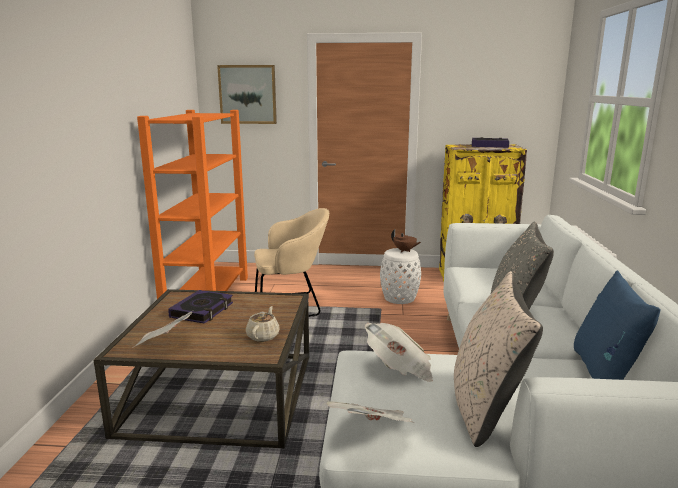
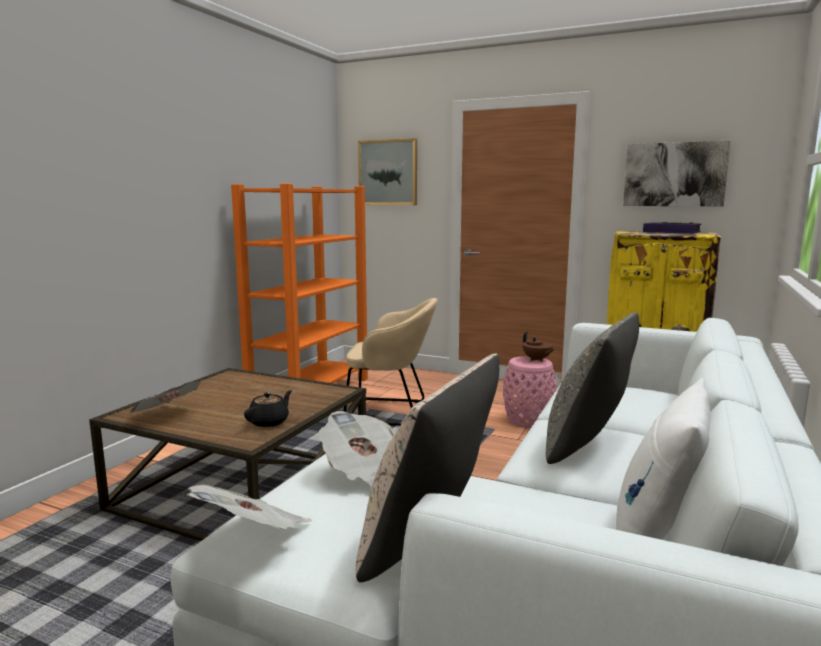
camera: 20 degrees right, 5 degrees down
book [168,290,233,324] -> none
beige teapot [246,306,280,342] -> black teapot [244,390,292,427]
white stool [380,248,421,304] -> pink stool [503,356,556,428]
blue pillow [574,271,660,380] -> white pillow [616,378,711,540]
none -> picture [623,141,731,206]

